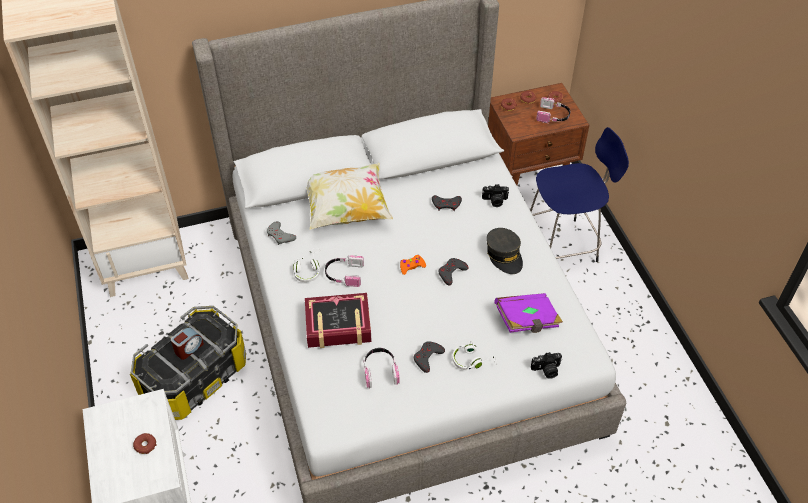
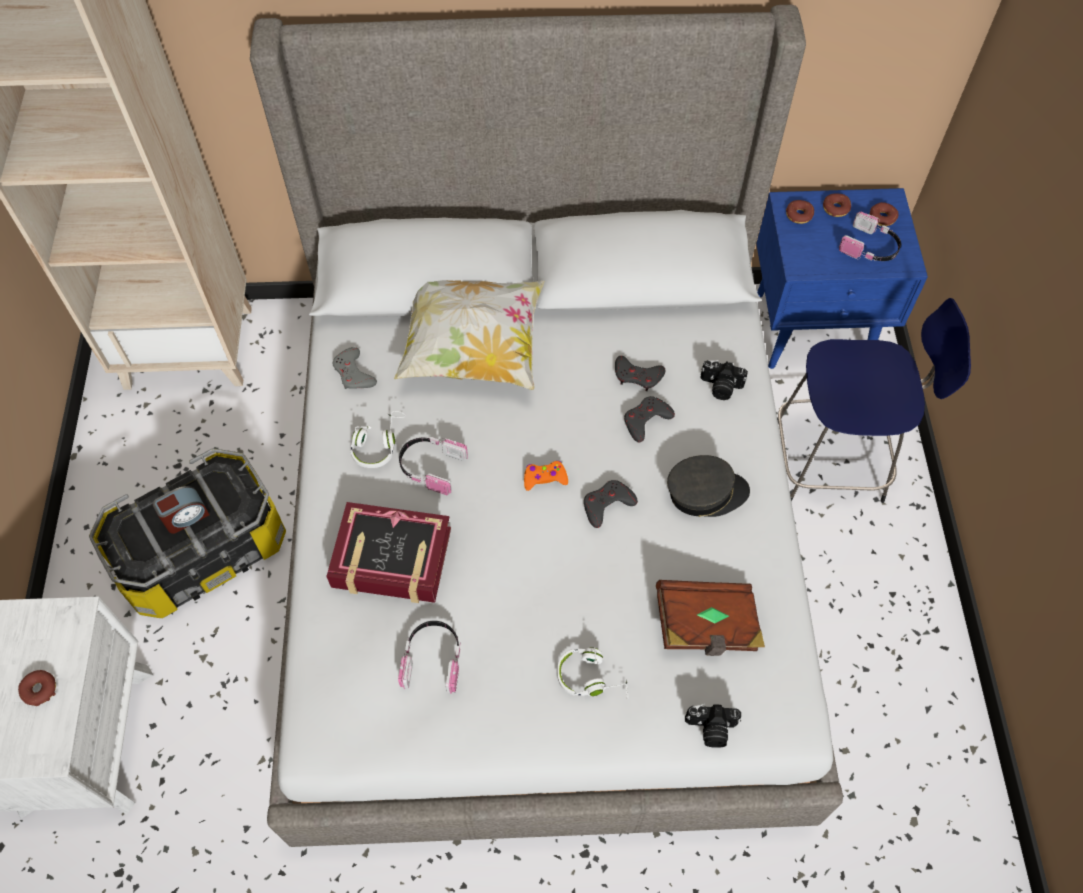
camera: 15 degrees right, 10 degrees up
grey game controller [414,341,445,373] -> grey game controller moved to [624,396,675,443]
grey cap [486,228,523,274] -> grey cap turned 90 degrees counterclockwise [667,455,750,517]
brown nightstand [488,83,589,185] -> blue nightstand [756,188,928,369]
purple book [494,293,563,333] -> brown book [656,580,765,656]

